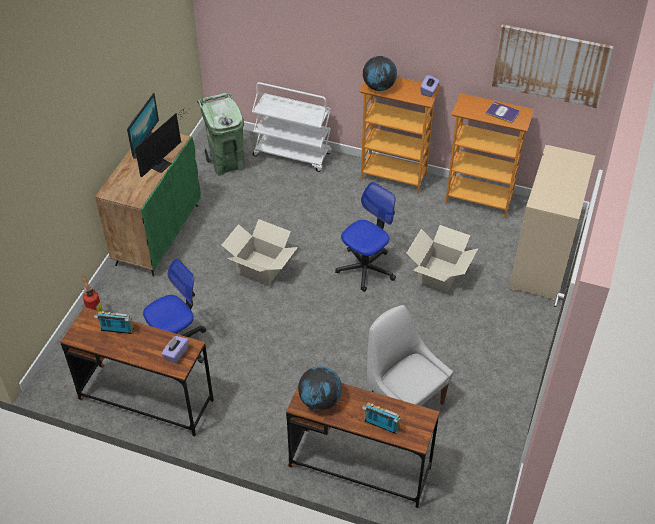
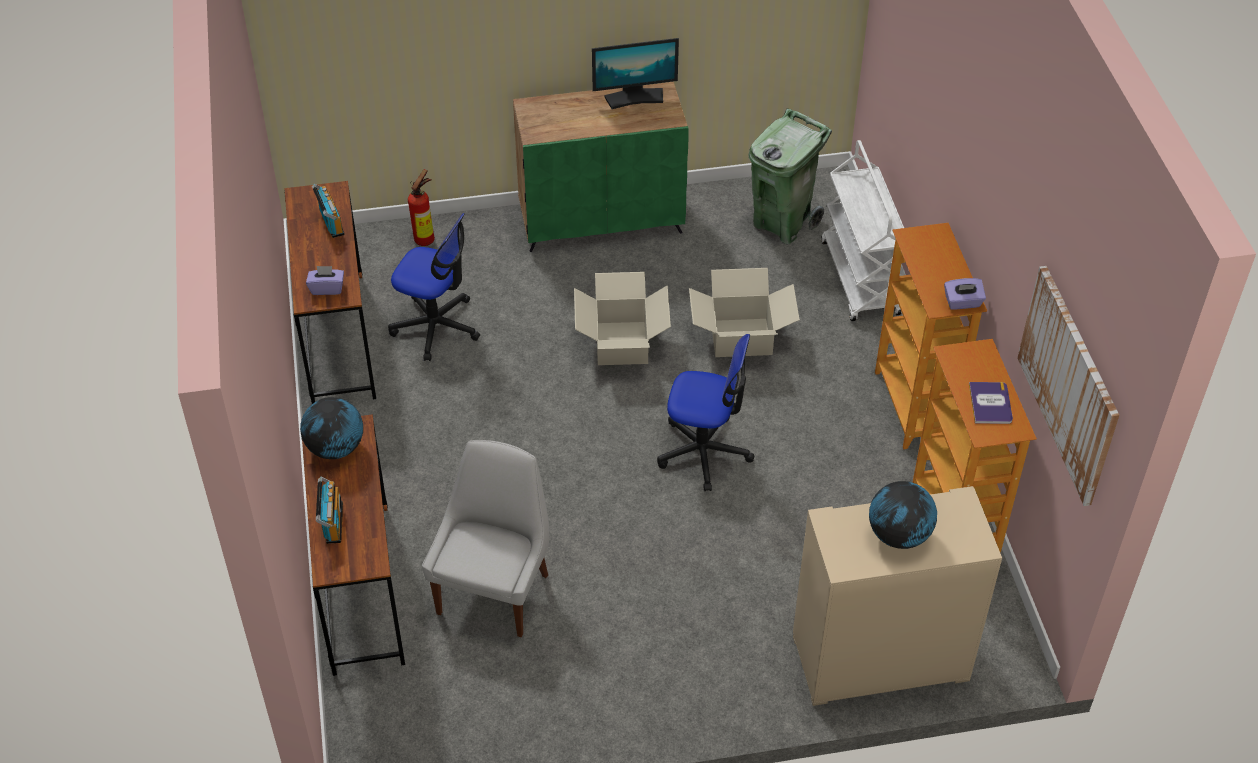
camera: 60 degrees right, 0 degrees up
monitor [135,109,187,177] -> none
globe [363,56,397,91] -> globe moved to [869,481,937,549]
cardboard box [406,225,478,292] -> cardboard box moved to [689,268,800,357]

